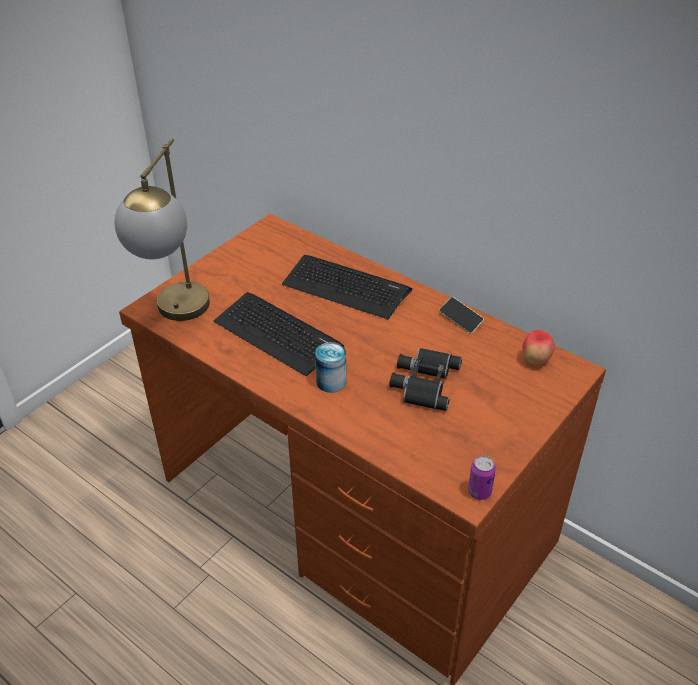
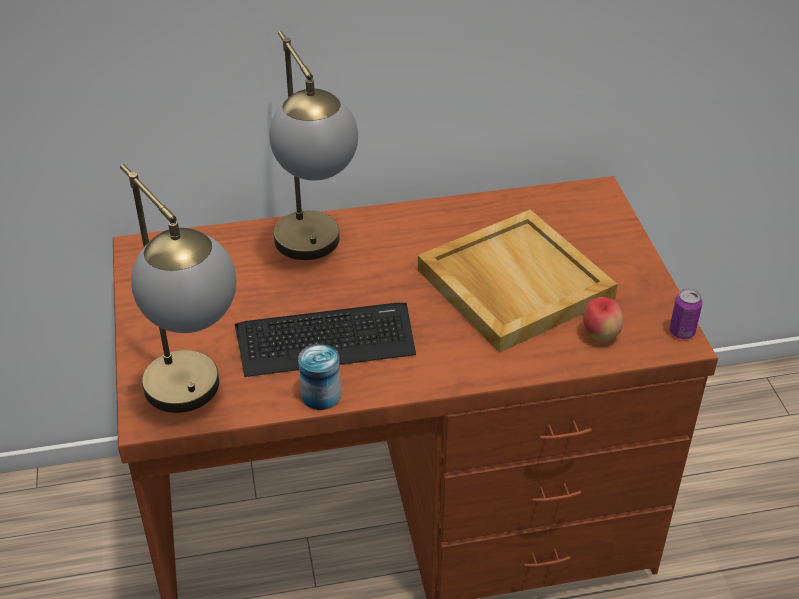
camera: 50 degrees left, 0 degrees up
keyboard [282,255,412,319] -> table lamp [269,31,358,260]
can [315,342,346,393] -> can moved to [298,344,341,410]
black binoculars [390,348,462,411] -> beige tray [418,210,618,353]
phone [439,297,484,334] -> none
apple [523,330,555,365] -> apple moved to [583,297,623,342]

